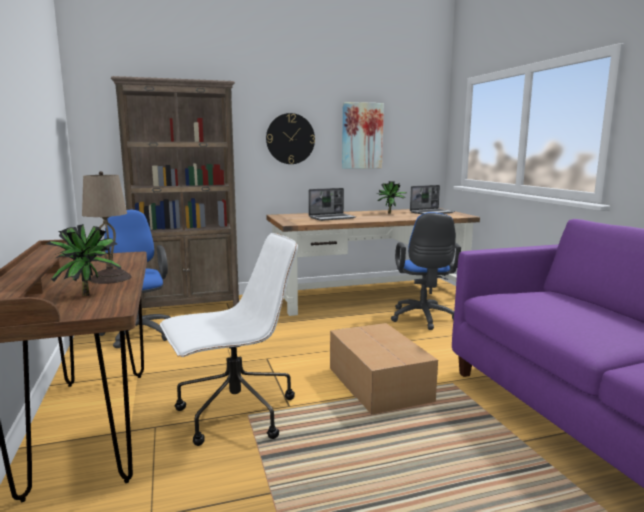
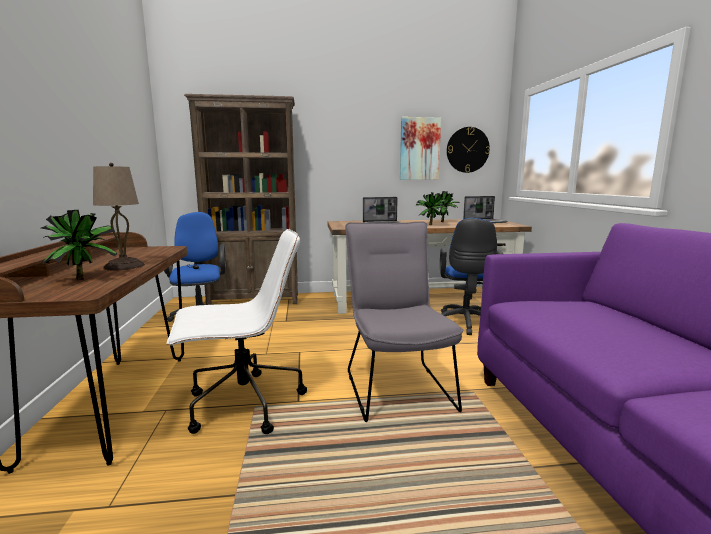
camera: 10 degrees right, 0 degrees up
wall clock [266,113,315,164] -> wall clock moved to [447,127,490,173]
cardboard box [330,323,438,415] -> grey chair [345,222,464,422]
none -> potted plant [416,192,447,225]

